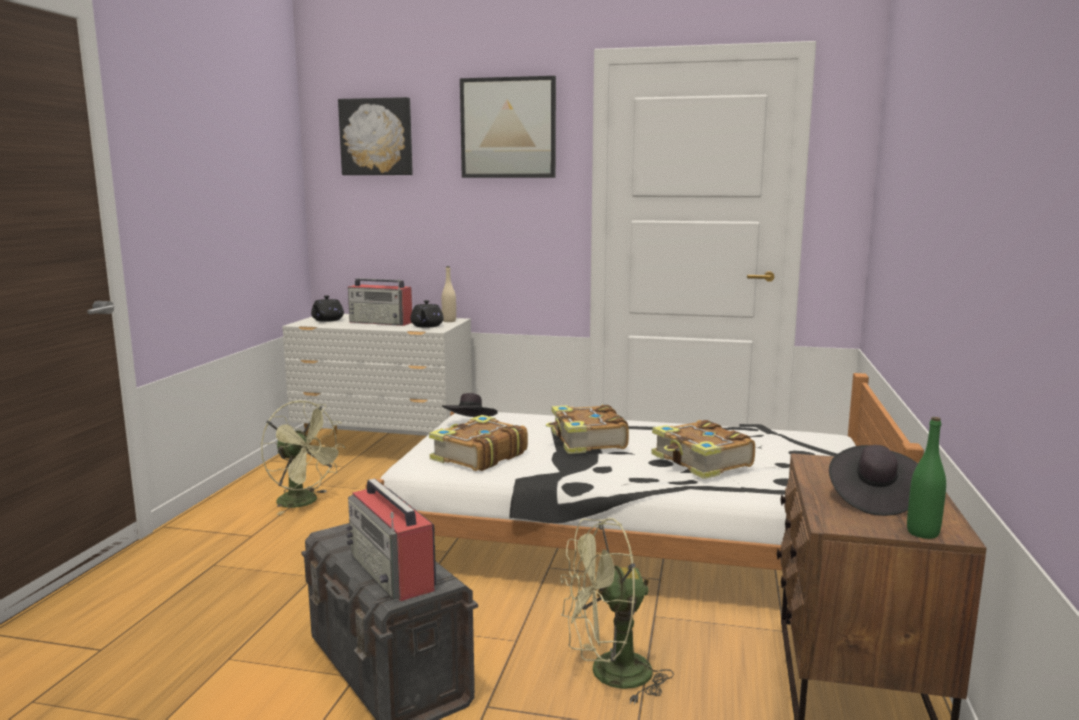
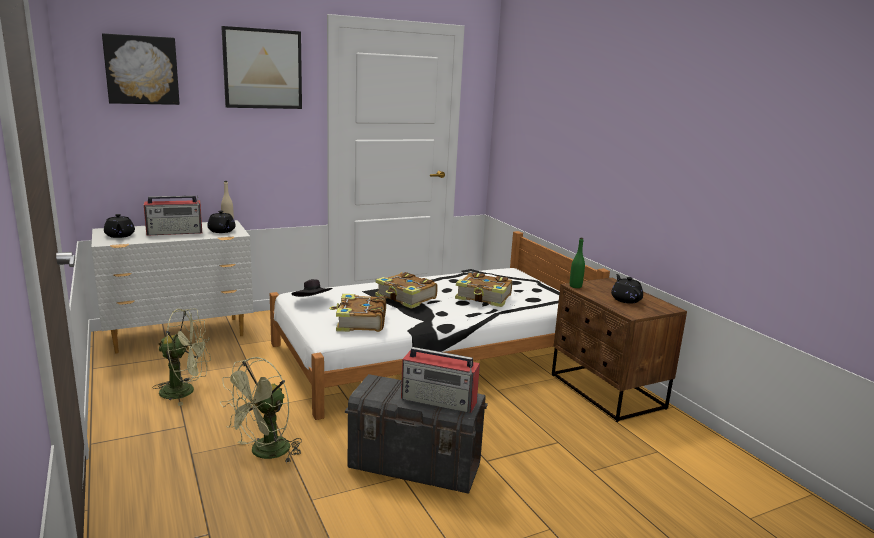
camera: 40 degrees left, 5 degrees up
green fan [561,518,674,705] -> green fan moved to [220,357,302,463]
black hat [829,445,918,516] -> black teapot [611,274,643,304]
green bottle [907,417,946,539] -> green bottle moved to [570,238,585,288]

